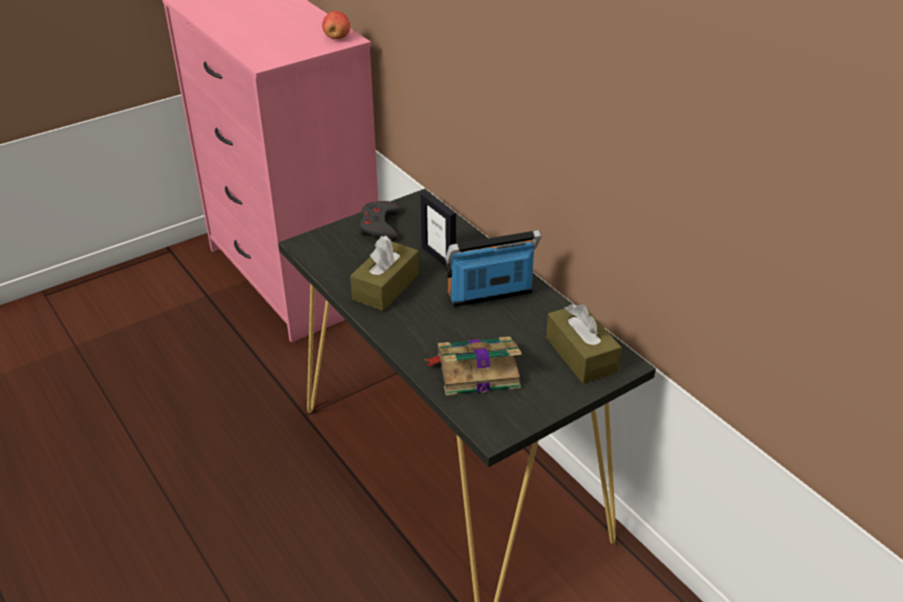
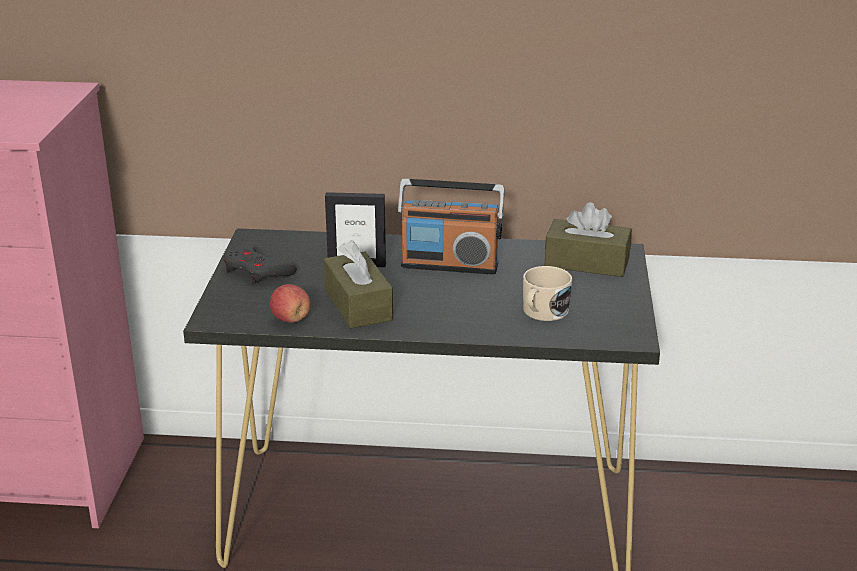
camera: 50 degrees left, 10 degrees down
apple [322,11,350,39] -> apple moved to [270,284,310,323]
book [424,337,522,396] -> beige mug [523,266,572,321]
radio [445,230,541,307] -> radio turned 105 degrees counterclockwise [398,179,505,274]

